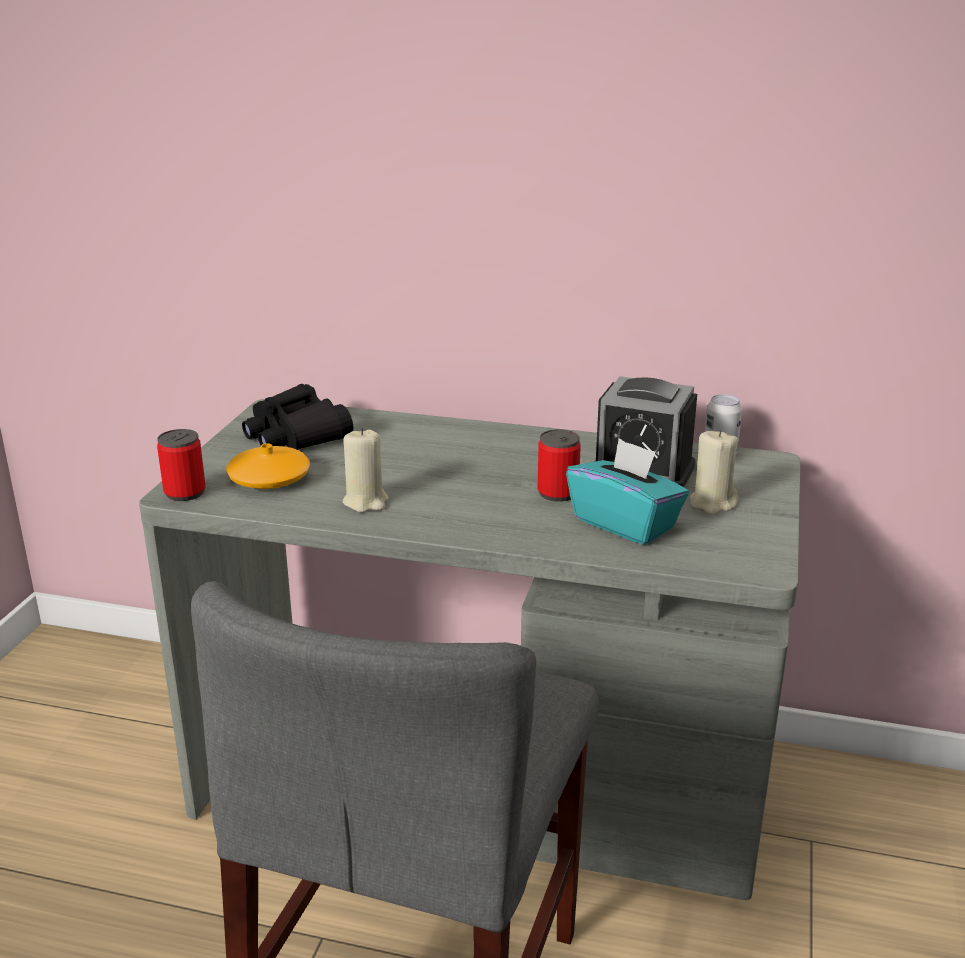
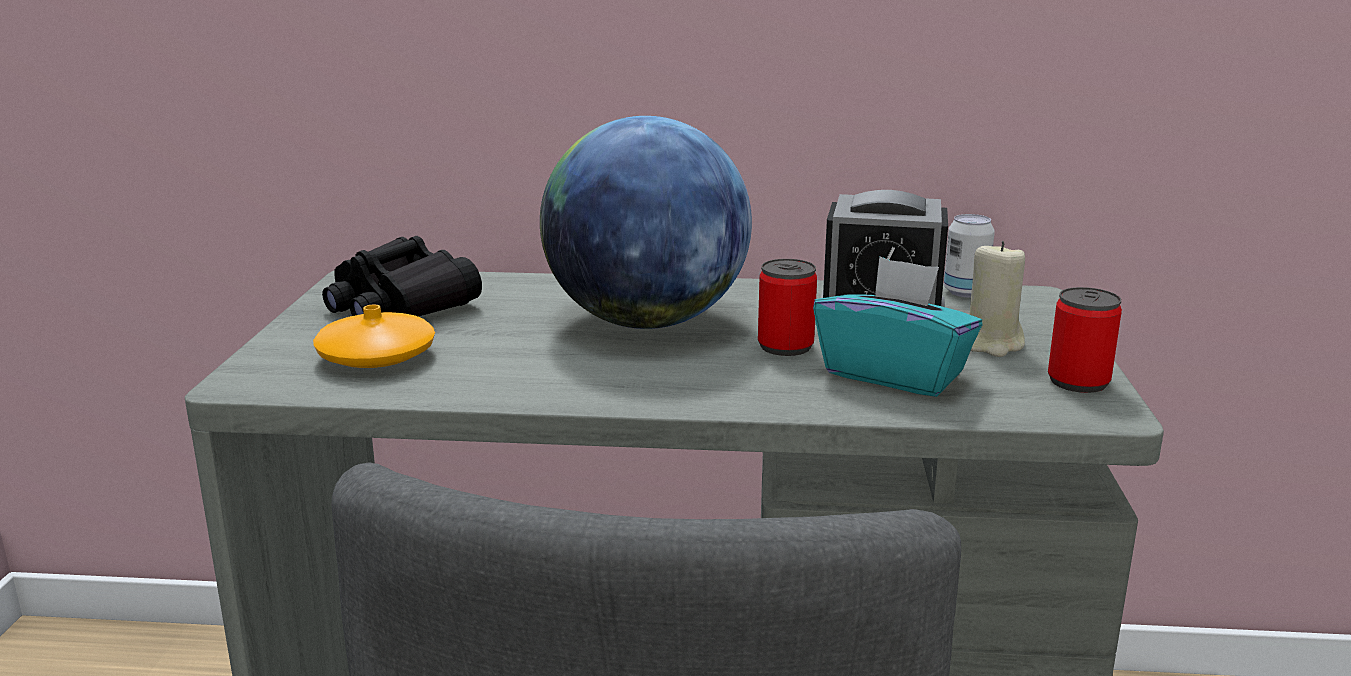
camera: 10 degrees left, 5 degrees down
can [157,429,206,501] -> can moved to [1048,287,1122,393]
beige candle [343,428,389,512] -> none
none -> globe [540,116,752,329]

